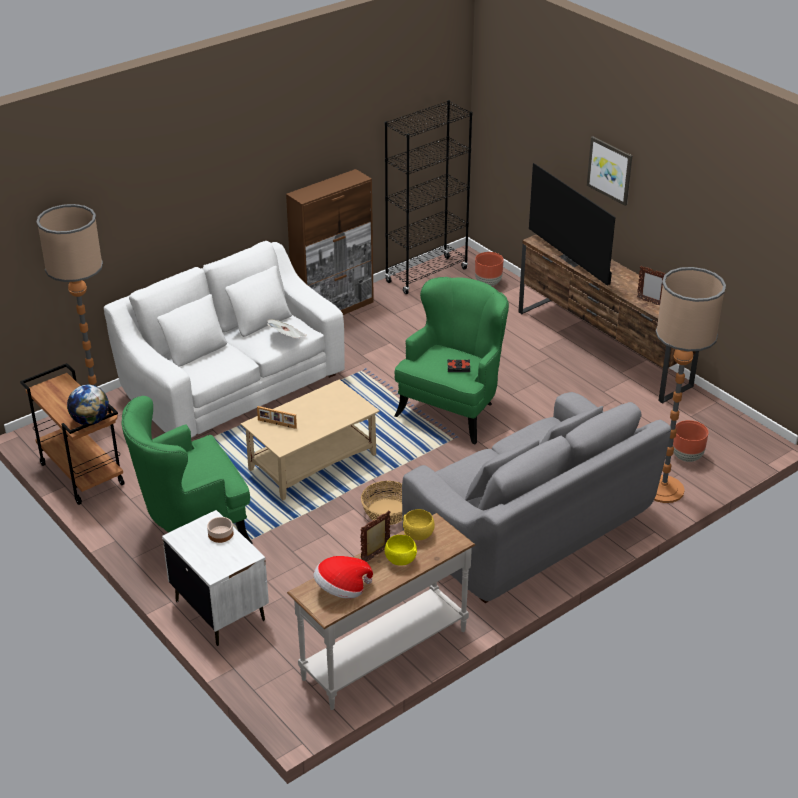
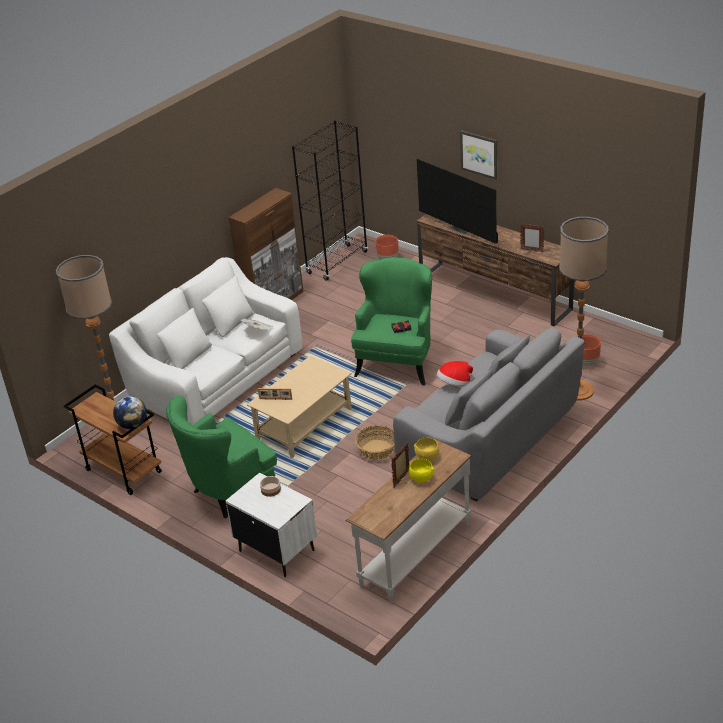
camera: 10 degrees left, 0 degrees up
hat [313,556,373,599] -> hat moved to [437,361,473,387]

